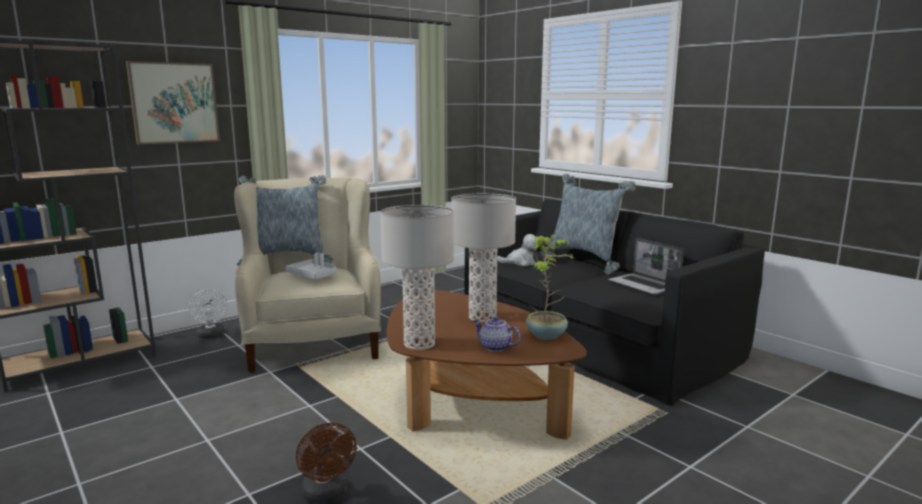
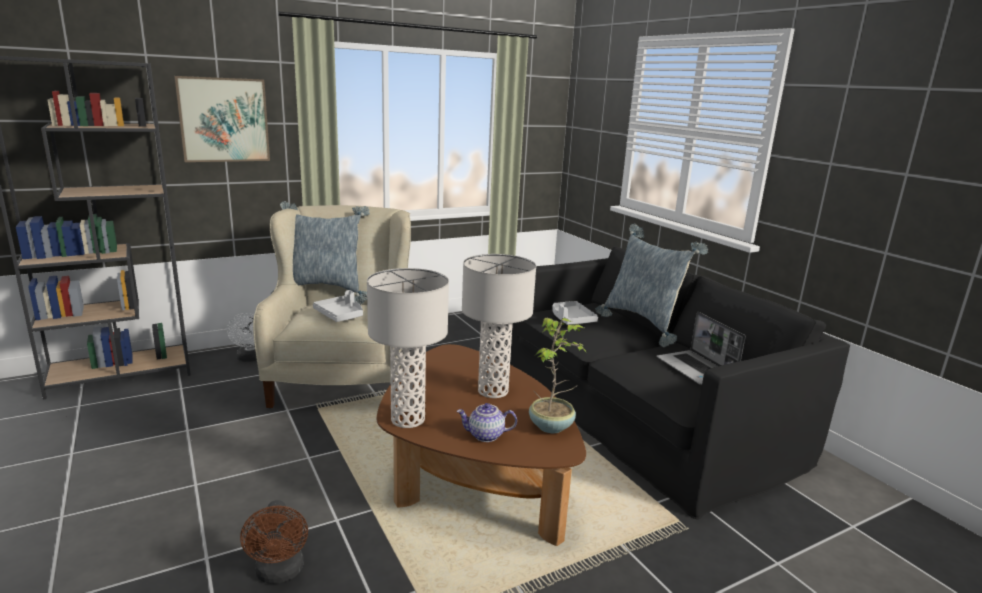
camera: 10 degrees right, 5 degrees up
teapot [473,317,520,352] -> teapot turned 45 degrees counterclockwise [456,403,517,442]
plush toy [497,234,538,266] -> grey tray [552,301,598,325]

